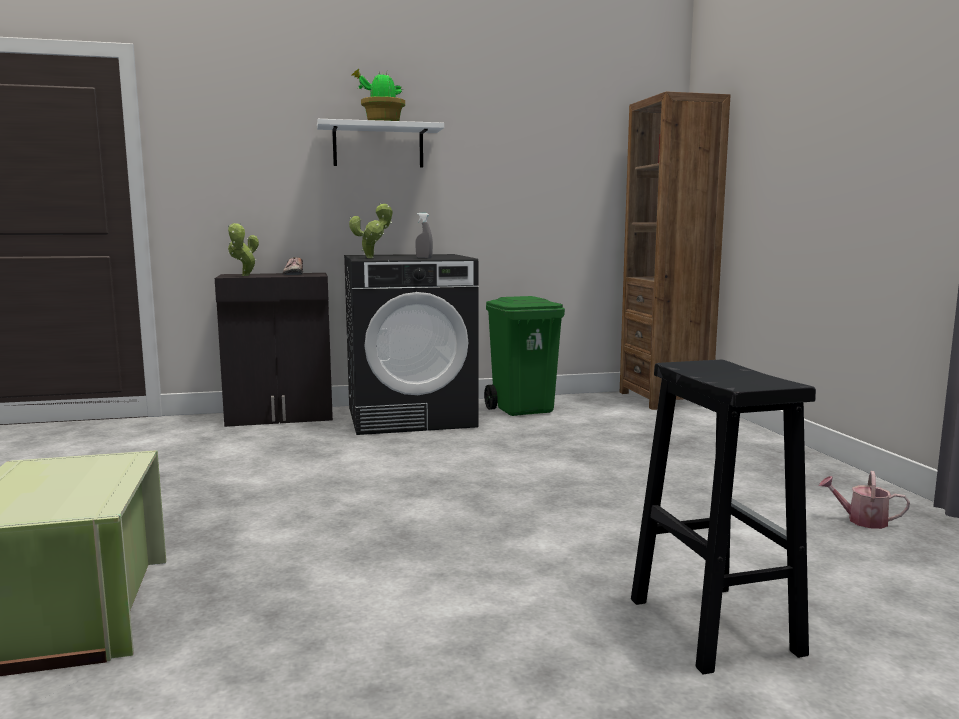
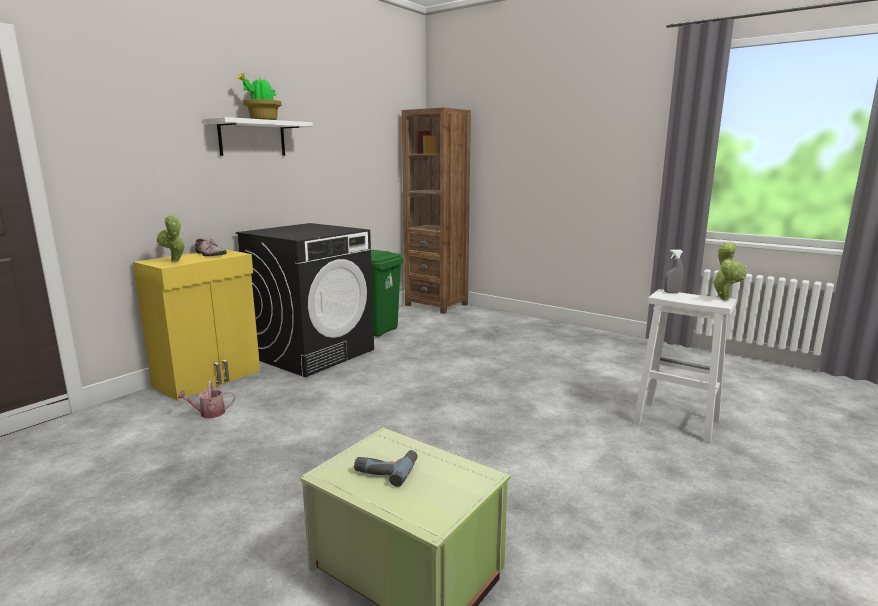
camera: 40 degrees left, 5 degrees up
black cabinet [215,273,333,427] -> yellow cabinet [133,249,260,401]
potted plant [349,203,393,258] -> potted plant moved to [712,242,746,301]
grey spray bottle [415,213,433,258] -> grey spray bottle moved to [664,249,684,293]
black stool [631,360,816,675] -> white stool [633,289,737,443]
watering can [819,471,910,529] -> watering can moved to [177,381,235,418]
none -> power drill [354,450,418,487]

